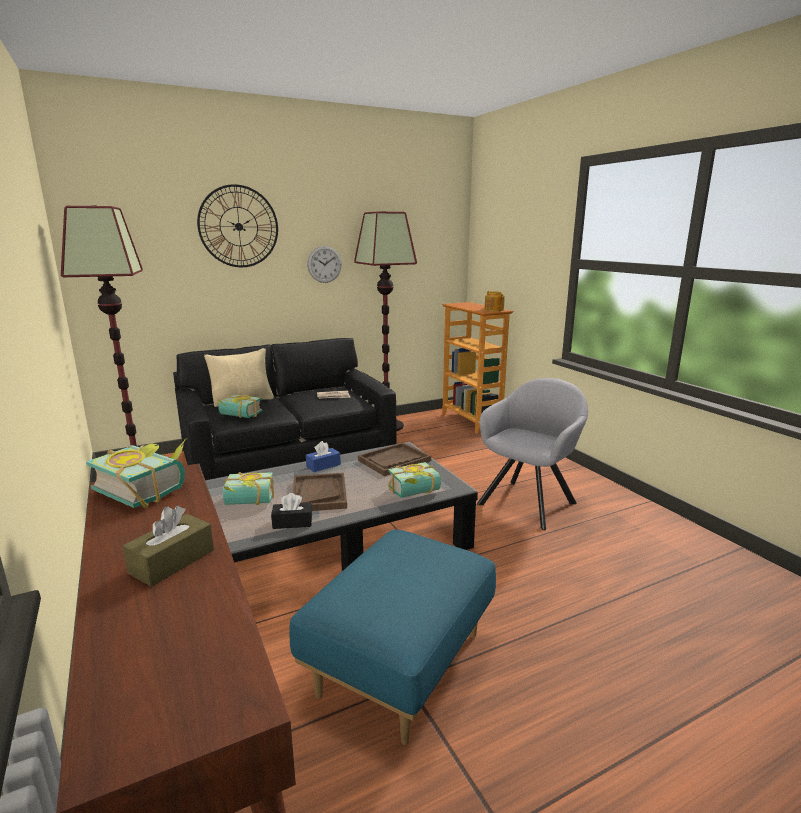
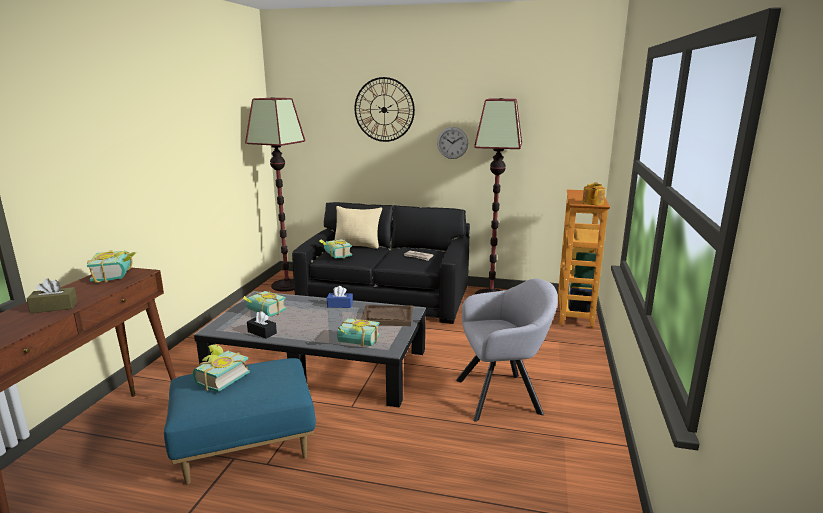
camera: 40 degrees right, 0 degrees up
brown tray [293,473,347,511] -> none
none -> book [193,344,250,392]

